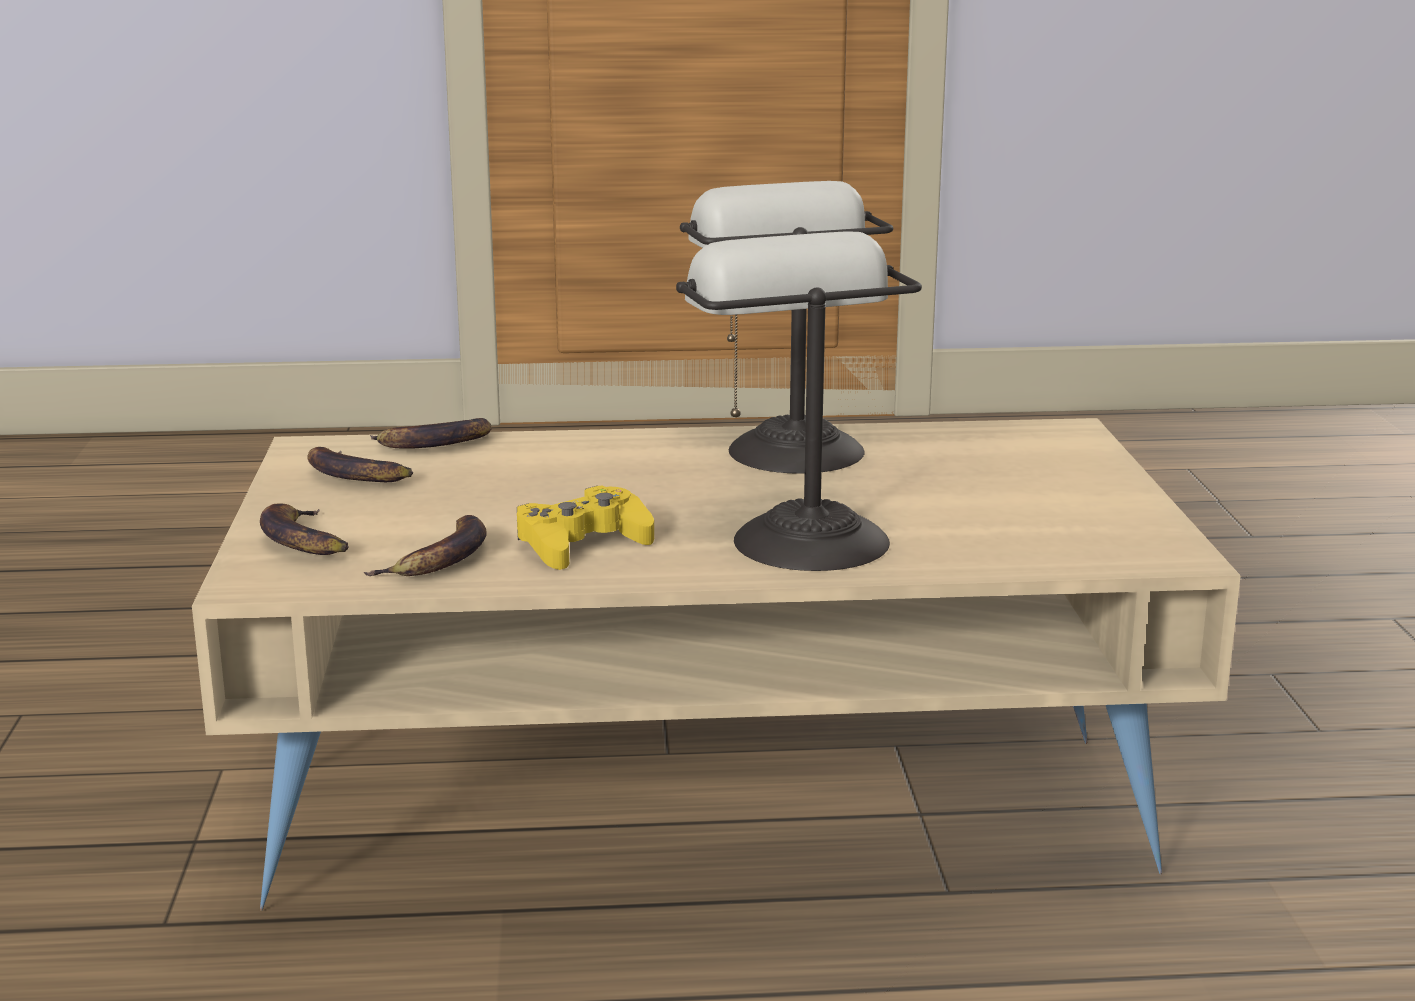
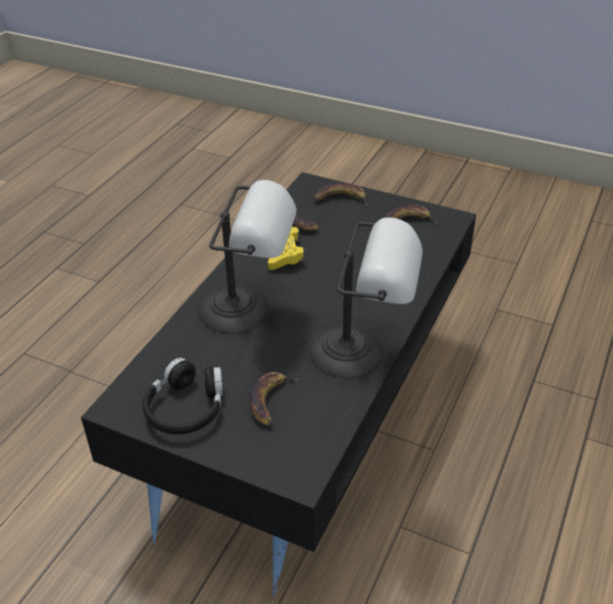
camera: 120 degrees right, 20 degrees up
beige coffee table [192,418,1241,911] -> black coffee table [81,172,476,600]
banana [370,418,492,449] -> banana moved to [250,372,299,426]
none -> black headphones [143,358,223,434]

